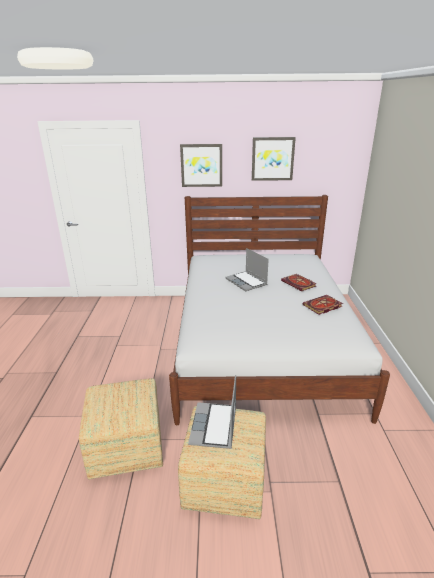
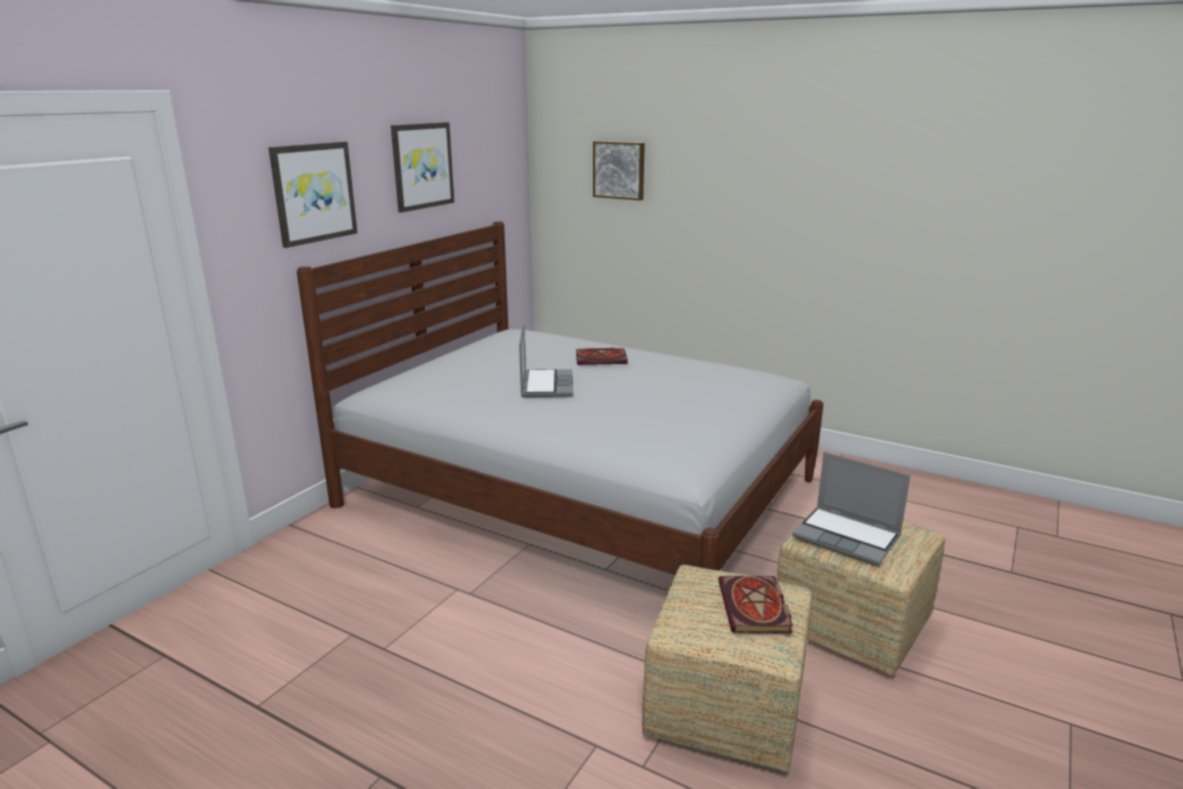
camera: 60 degrees left, 5 degrees down
laptop [225,248,269,291] -> laptop turned 90 degrees counterclockwise [519,324,573,397]
book [303,295,343,315] -> book moved to [718,576,793,633]
none -> picture [593,141,645,200]

